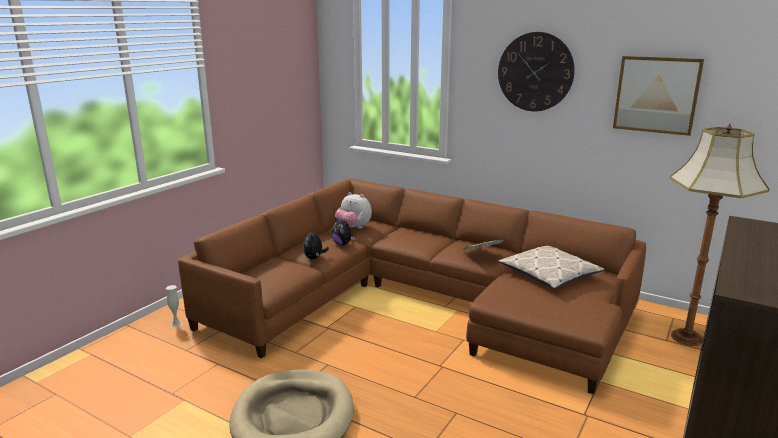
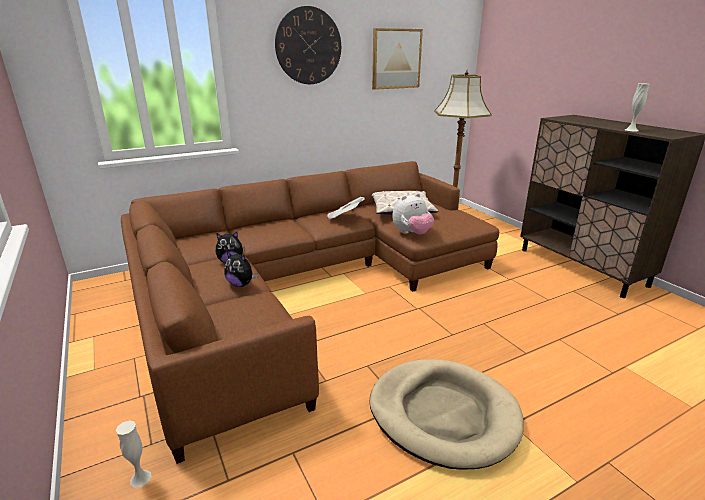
camera: 60 degrees left, 5 degrees up
plush toy [335,192,372,229] -> plush toy moved to [392,193,434,235]
none -> white vase [625,83,650,131]

